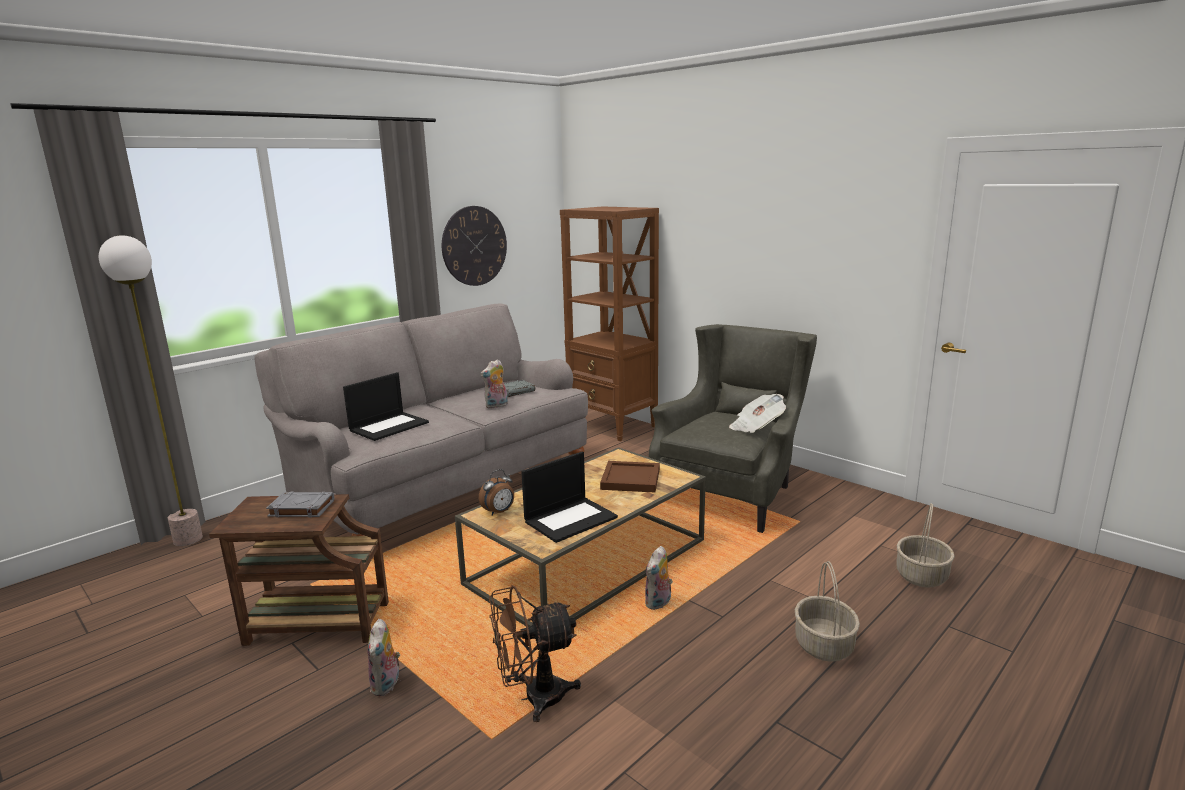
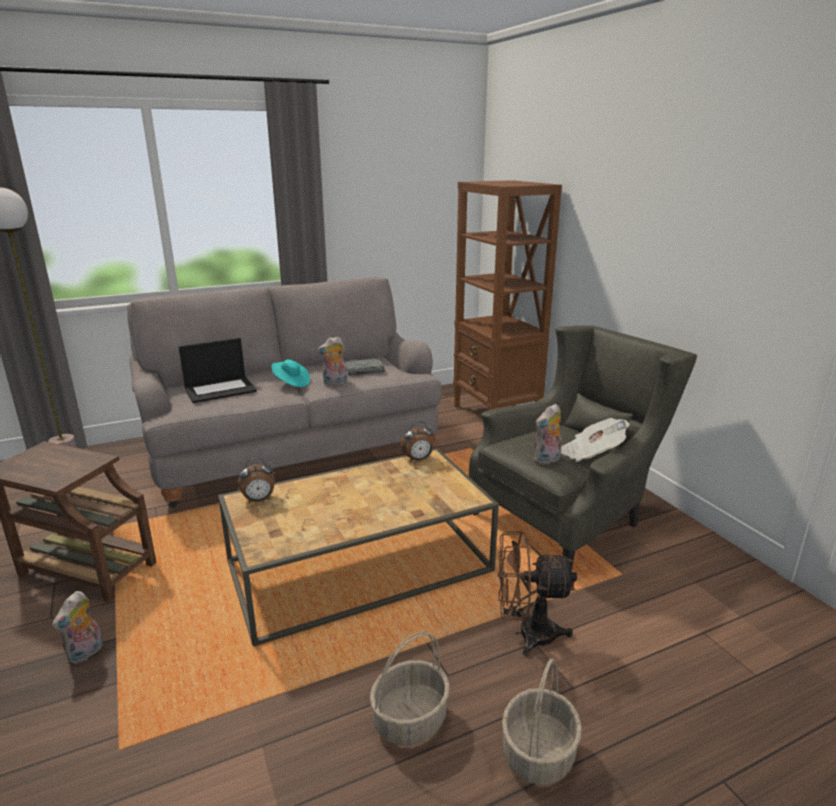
camera: 20 degrees right, 5 degrees up
grey book [266,492,334,517] -> none
wall clock [442,206,507,286] -> none
brown fan [489,585,581,722] -> brown fan moved to [498,530,577,656]
laptop [521,452,618,543] -> none
brown tray [600,461,660,493] -> none
plush toy [645,546,673,610] -> plush toy moved to [534,404,562,465]
basket [896,503,955,588] -> basket moved to [370,632,450,745]
none -> turquoise hat [272,359,310,387]
none -> alarm clock [401,421,433,462]

